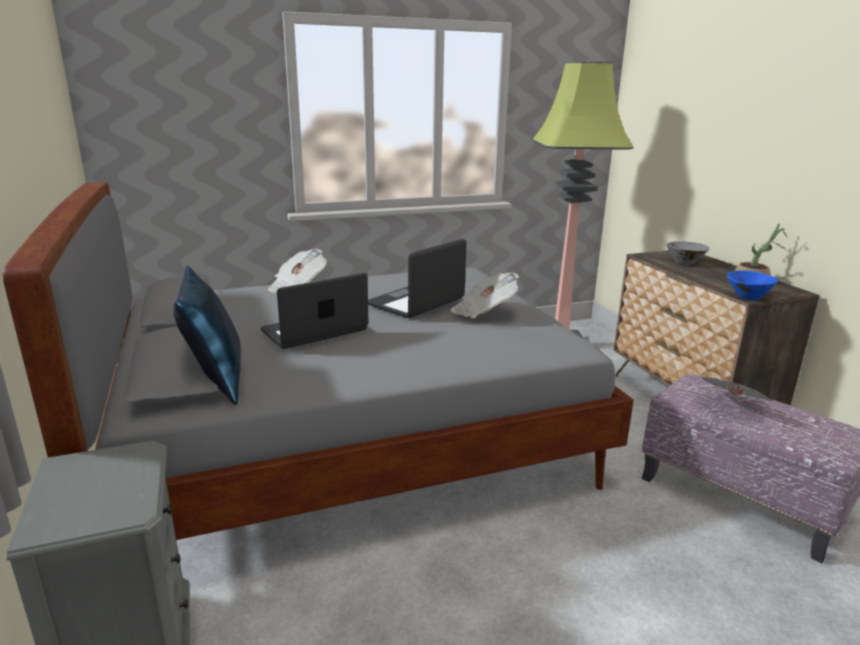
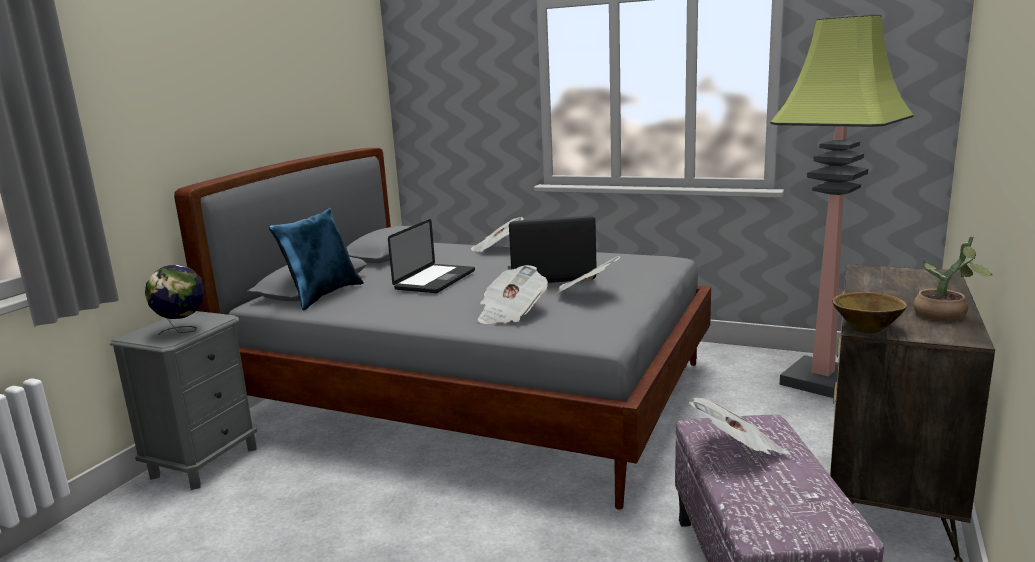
camera: 45 degrees right, 5 degrees down
laptop [261,273,369,349] -> laptop turned 105 degrees clockwise [388,219,475,293]
grey bowl [666,241,709,264] -> none
blue bowl [727,270,778,300] -> brown bowl [833,292,907,333]
none -> globe [145,265,205,335]
none -> newspaper [477,265,548,324]

